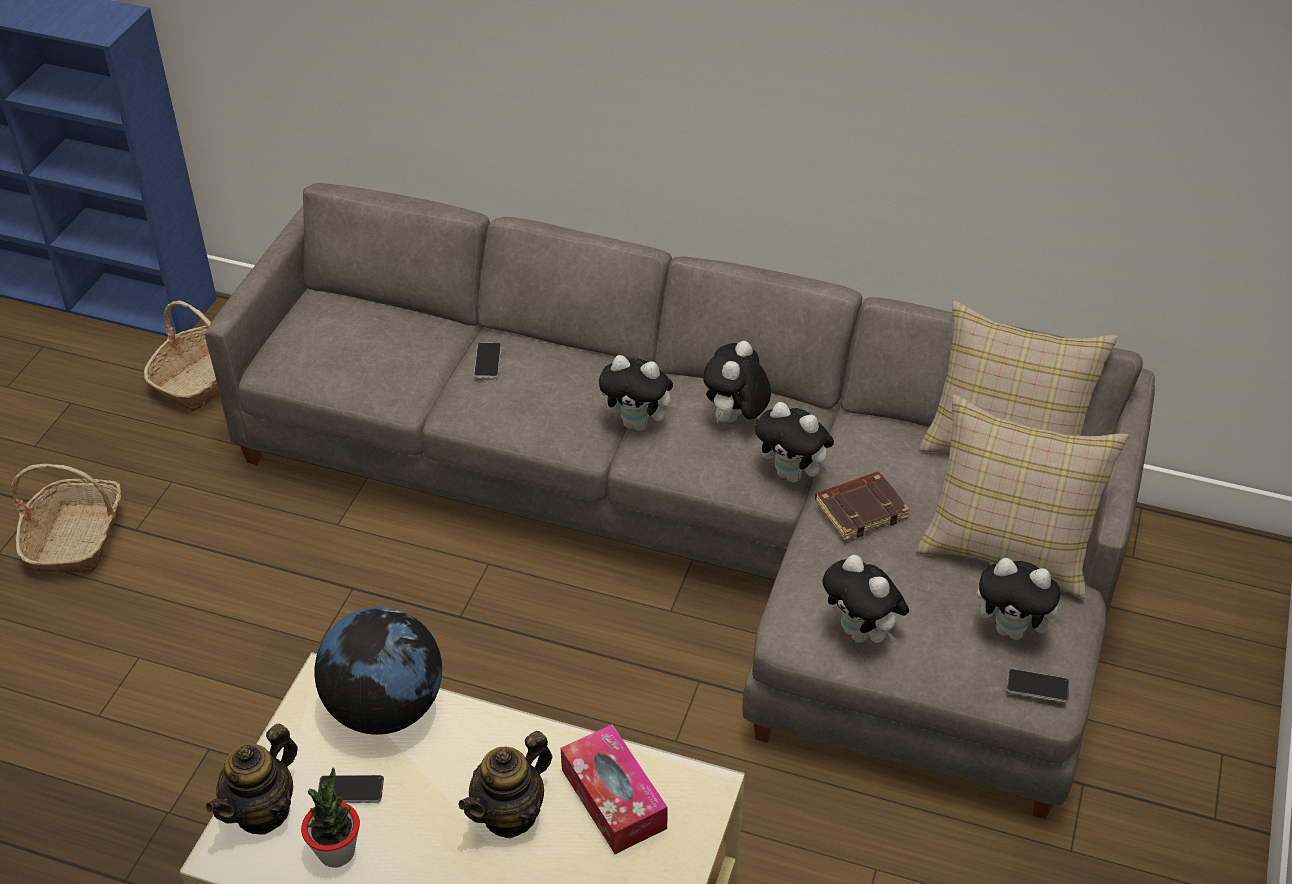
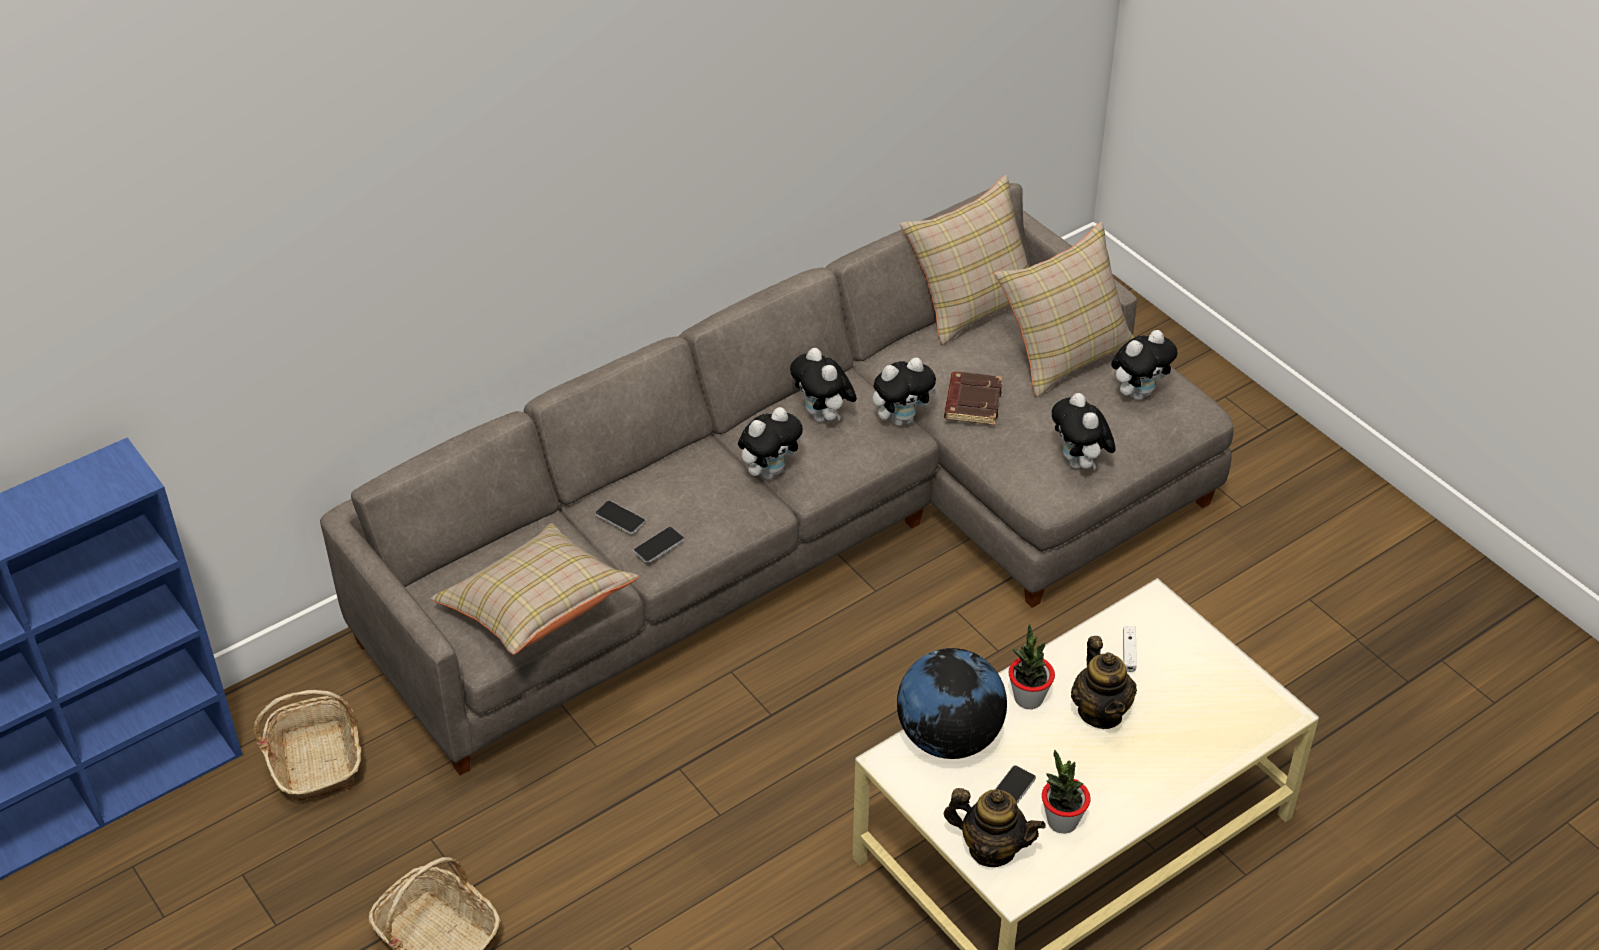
camera: 55 degrees left, 0 degrees up
teapot [206,723,298,835] -> teapot turned 45 degrees counterclockwise [944,788,1046,867]
tissue box [561,724,668,854] -> white game controller [1123,626,1137,672]
plush toy [822,555,909,643] -> plush toy turned 75 degrees clockwise [1052,393,1116,470]
phone [1007,669,1069,702] -> phone moved to [633,527,684,563]
none -> beige pillow [430,524,639,655]
none -> potted plant [1008,624,1055,709]

